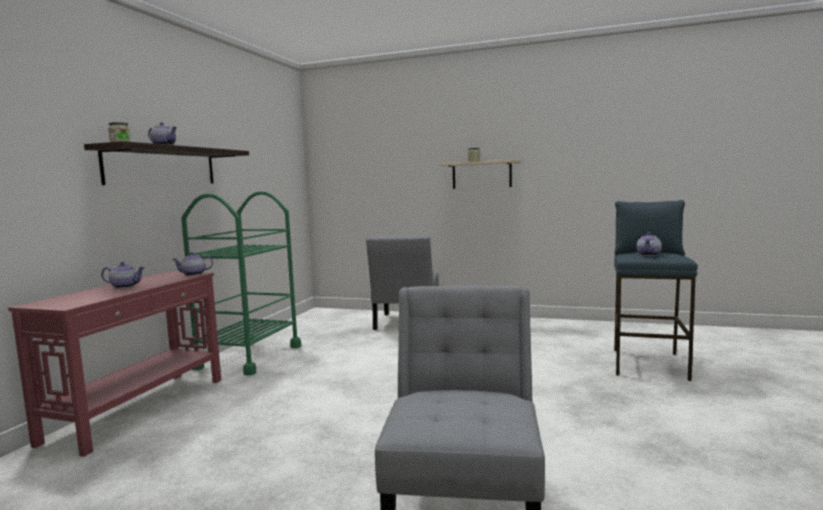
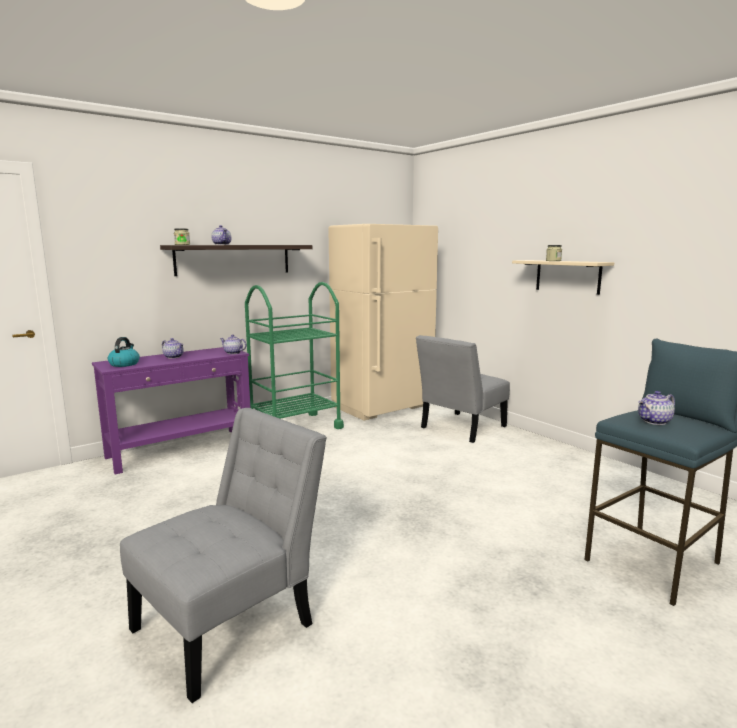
camera: 35 degrees right, 5 degrees up
red console table [8,272,221,457] -> purple console table [92,347,250,475]
none -> kettle [108,337,140,367]
none -> beige fridge [328,224,438,421]

